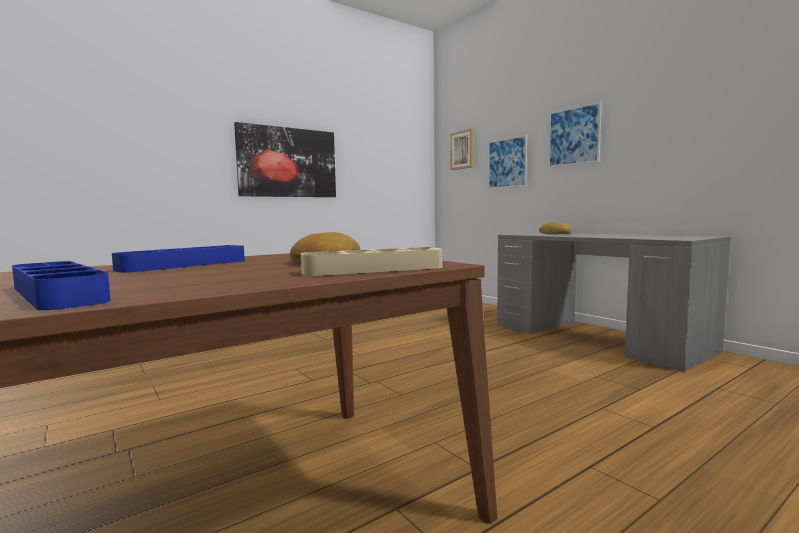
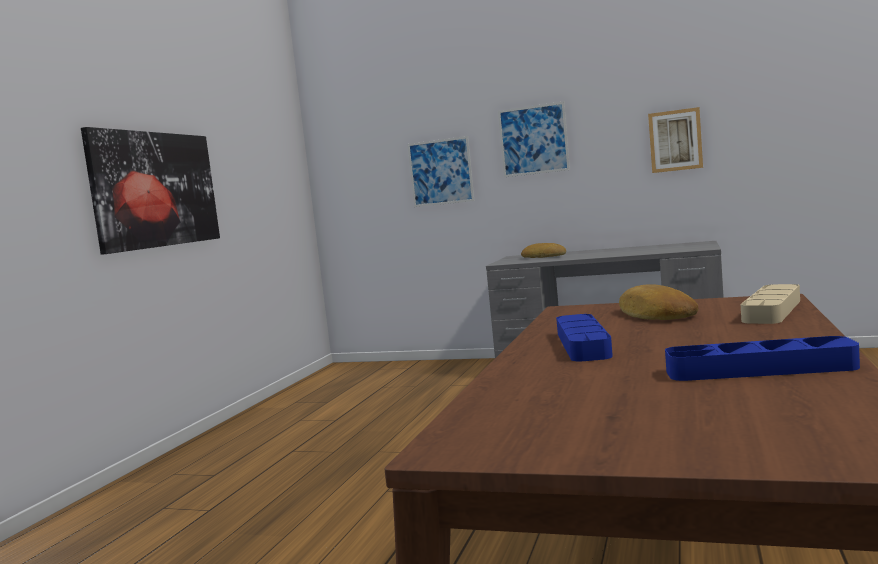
camera: 35 degrees left, 0 degrees up
picture [450,129,473,170] -> picture moved to [648,107,703,173]

